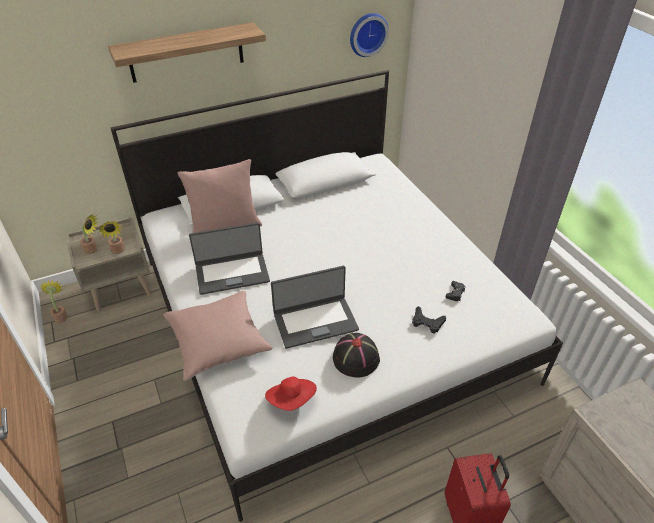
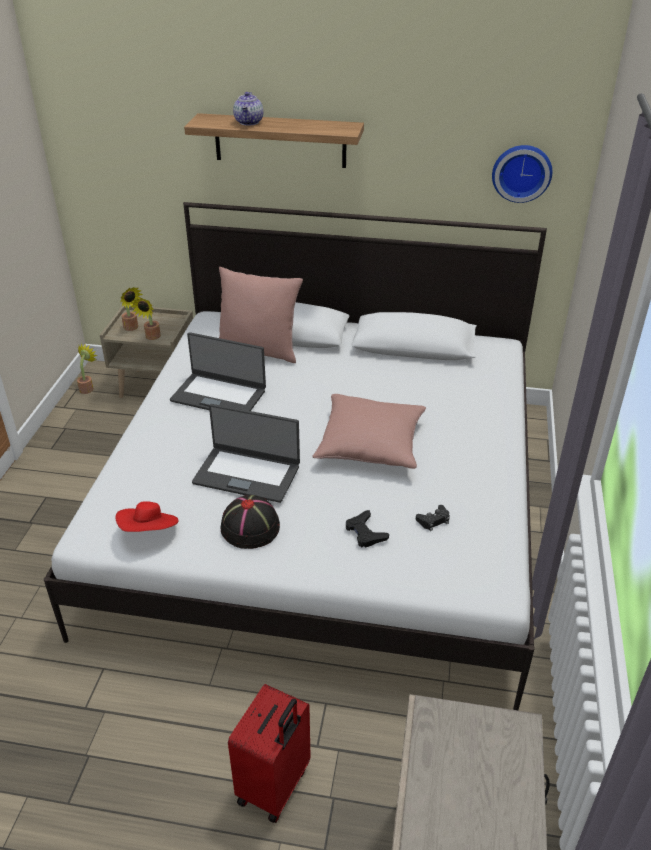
camera: 35 degrees right, 5 degrees down
pink pillow [164,291,273,381] -> pink pillow moved to [312,394,426,469]
none -> teapot [233,92,263,125]

